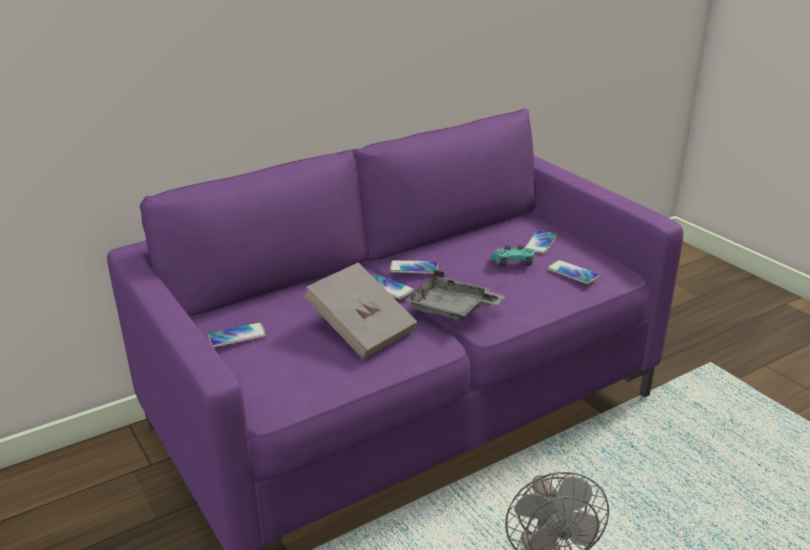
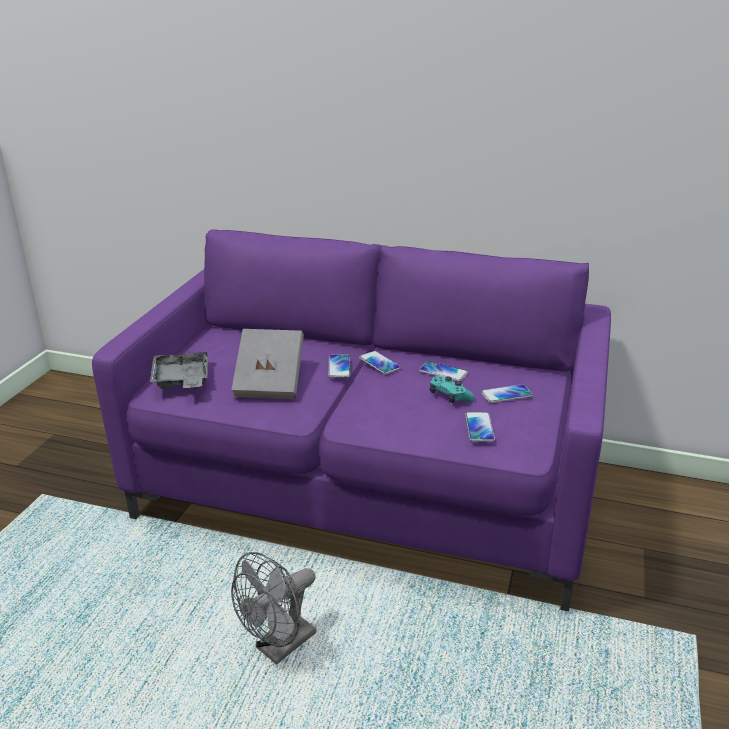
camera: 50 degrees right, 0 degrees up
phone [208,322,267,347] -> phone moved to [419,361,468,381]
grey tray [405,270,505,322] -> grey tray moved to [150,349,208,389]

